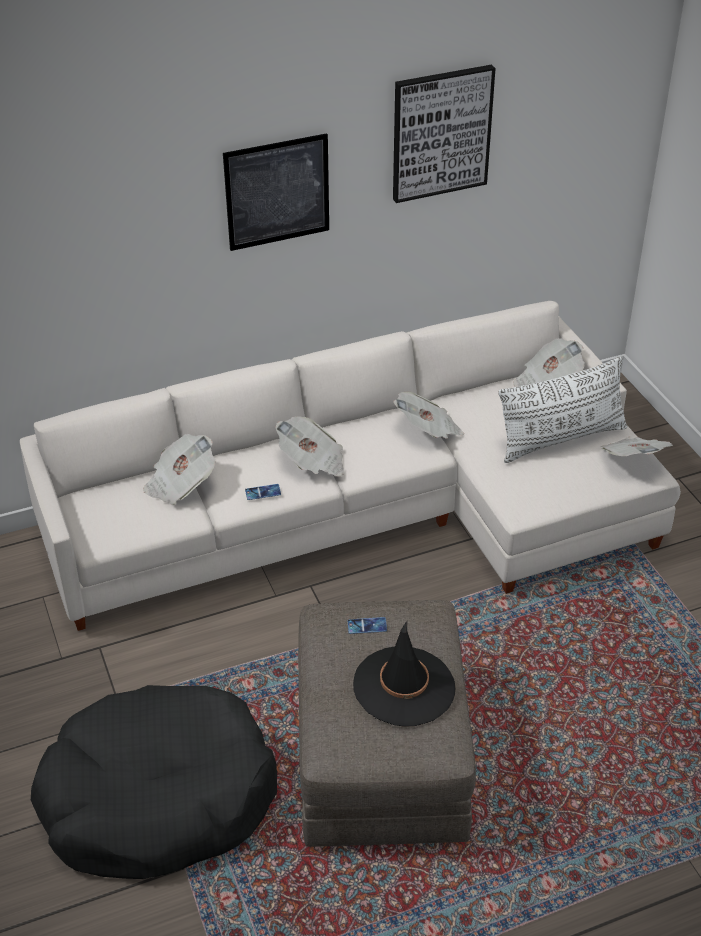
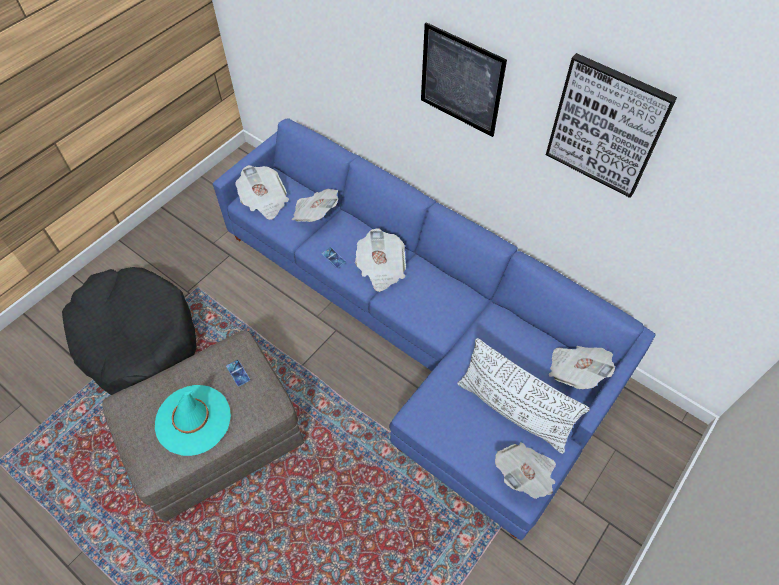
camera: 60 degrees right, 15 degrees up
white sofa [20,301,681,631] -> blue sofa [213,118,656,540]
black hat [353,621,456,727] -> turquoise hat [155,385,231,456]
newspaper [393,391,464,438] -> newspaper moved to [235,165,289,220]

